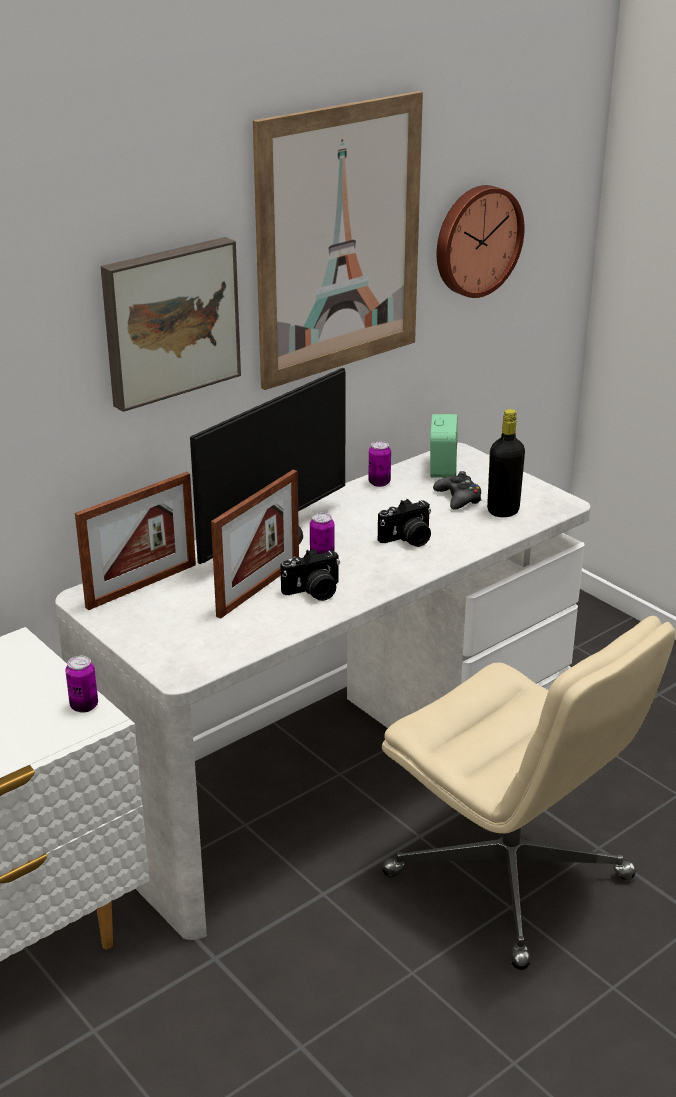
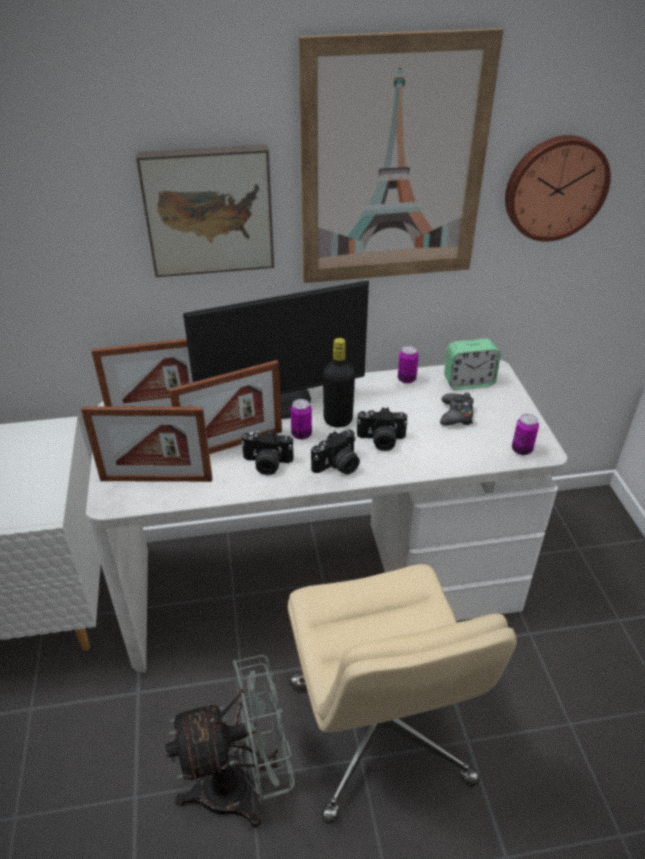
camera: 30 degrees right, 10 degrees up
can [65,656,98,713] -> can moved to [512,414,539,455]
alarm clock [430,414,457,478] -> alarm clock turned 45 degrees clockwise [444,338,501,390]
black bottle [487,409,525,517] -> black bottle moved to [323,338,355,427]
none -> picture frame [81,406,213,482]
none -> grey fan [165,655,295,828]
none -> camera [311,429,360,475]

